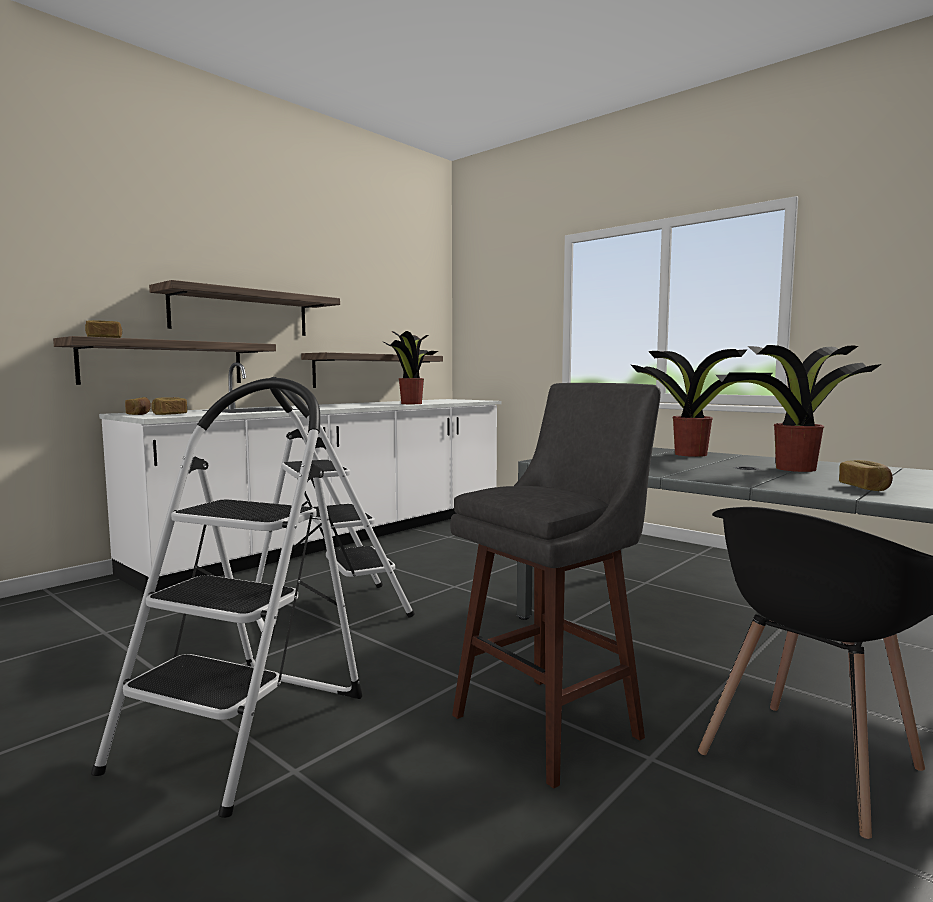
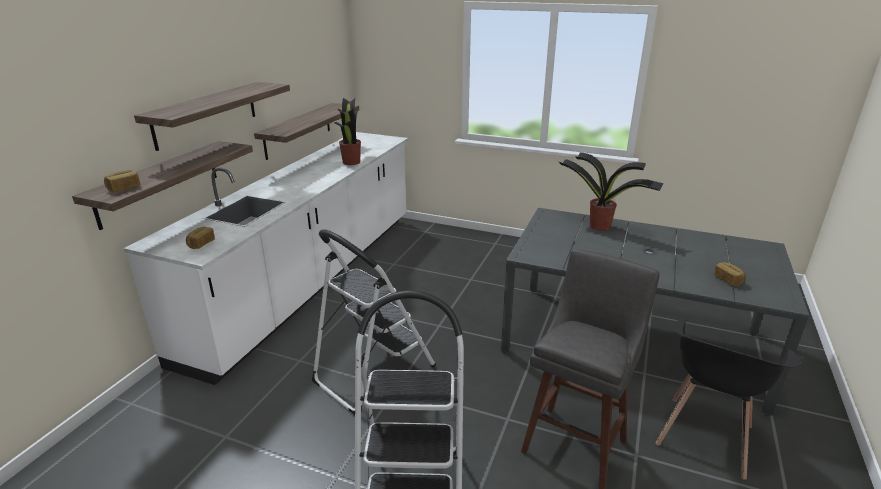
camera: 20 degrees left, 20 degrees up
bread [125,397,151,415] -> none
potted plant [716,345,882,472] -> none

